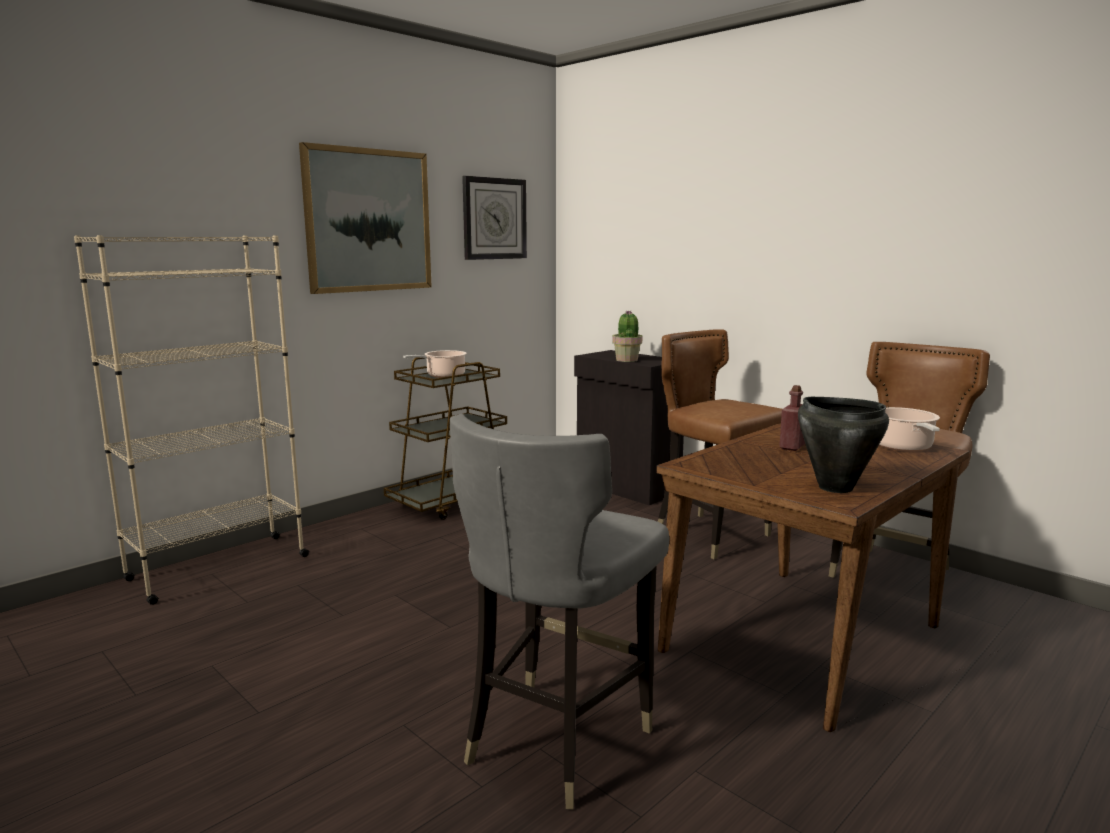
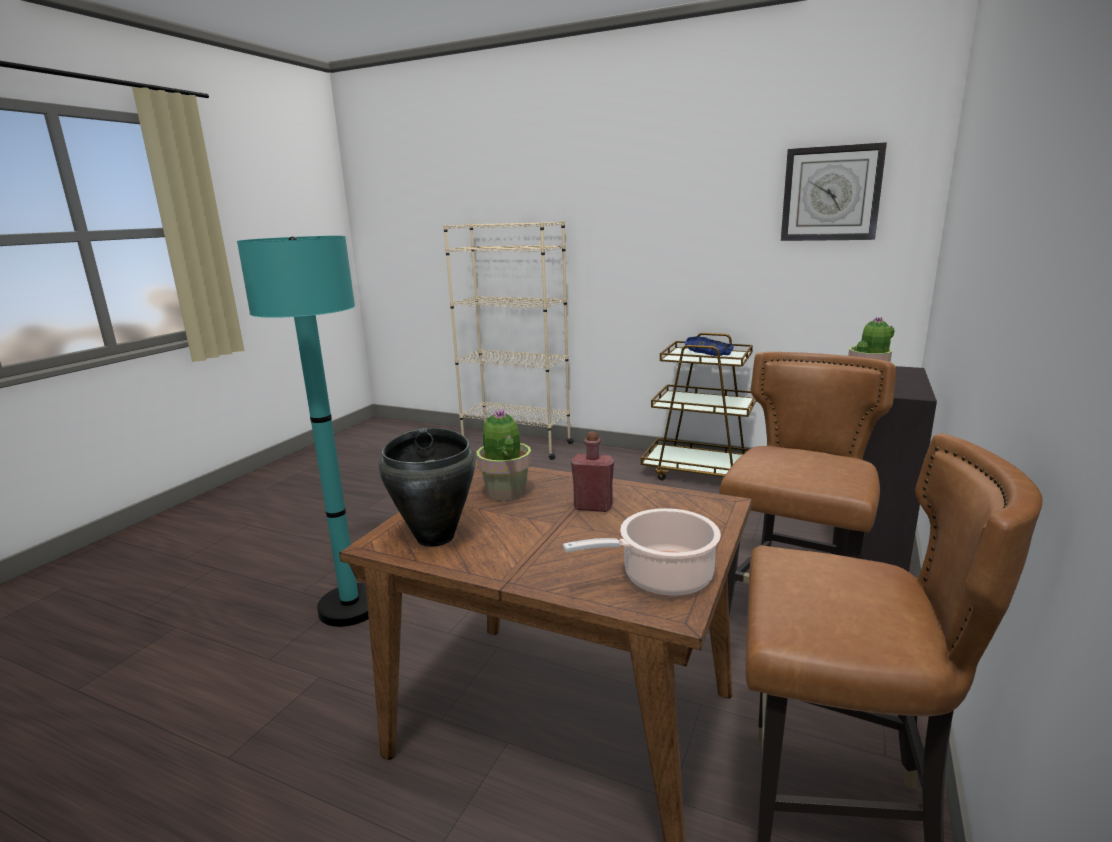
camera: 70 degrees right, 5 degrees up
picture [299,142,432,294] -> none
cooking pot [403,350,467,378] -> blue bowl [685,336,734,356]
grey chair [450,414,669,810] -> turquoise floor lamp [237,236,369,627]
none -> potted plant [477,409,532,501]

